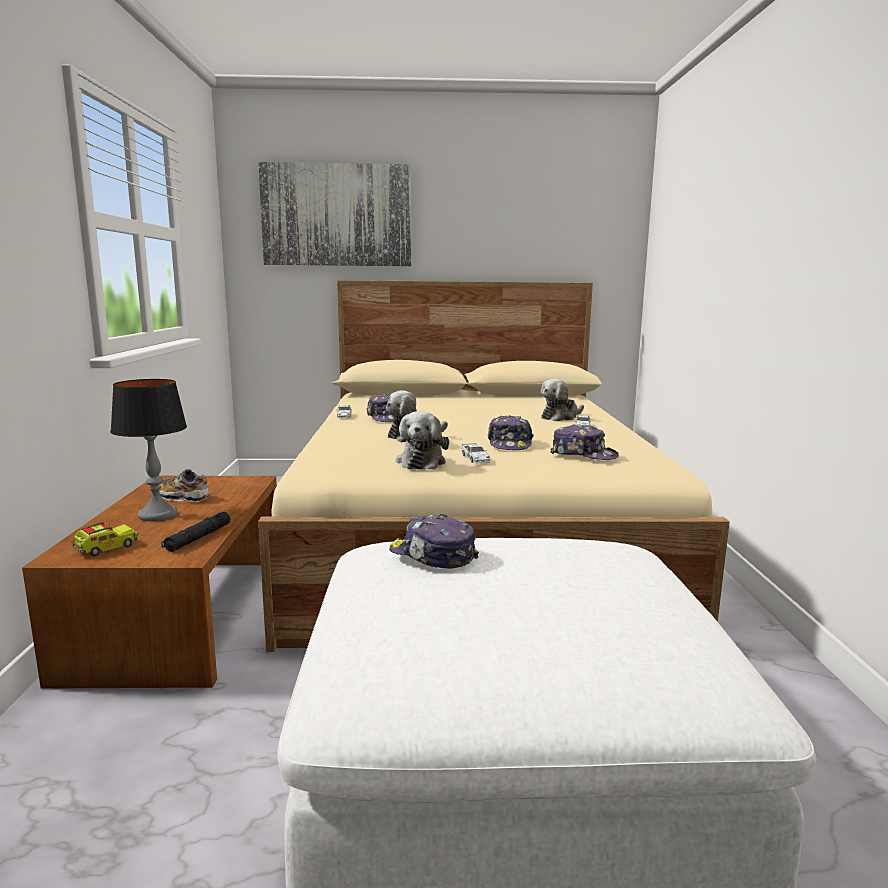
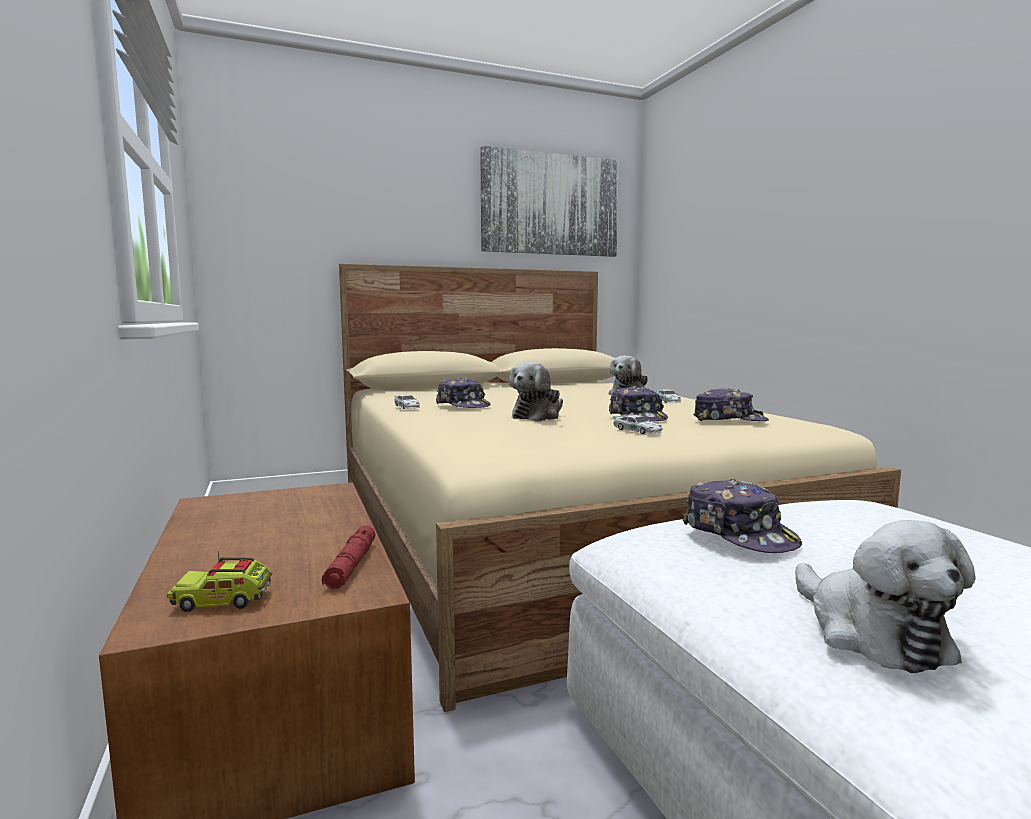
camera: 20 degrees left, 5 degrees down
toy truck [71,522,139,557] -> toy truck turned 120 degrees counterclockwise [167,551,272,612]
table lamp [110,379,187,521] -> none
shoe [159,469,210,502] -> none
black flashlight [161,512,230,552] -> red flashlight [321,525,376,589]
picture [258,162,411,266] -> picture moved to [480,146,619,257]
cap [389,514,479,569] -> cap turned 135 degrees counterclockwise [682,479,802,553]
plush toy [396,411,449,470] -> plush toy moved to [795,520,976,673]

